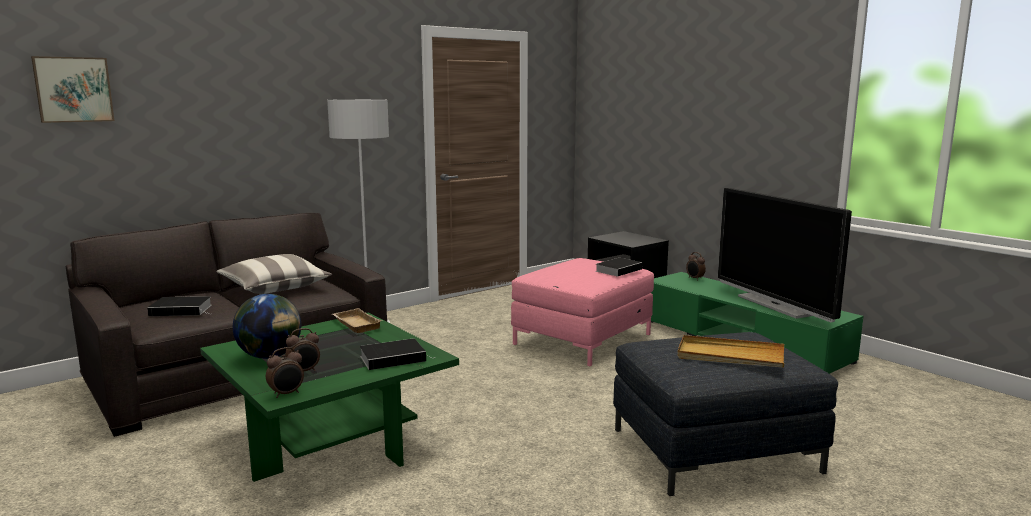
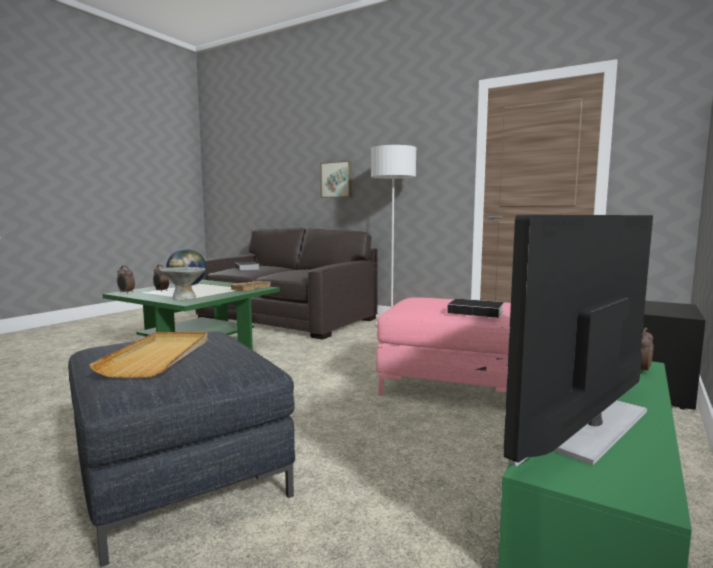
camera: 70 degrees right, 5 degrees down
picture [31,56,114,123] -> picture moved to [320,161,352,198]
pillow [216,254,332,294] -> none
book [360,338,436,370] -> grey bowl [159,267,205,300]

